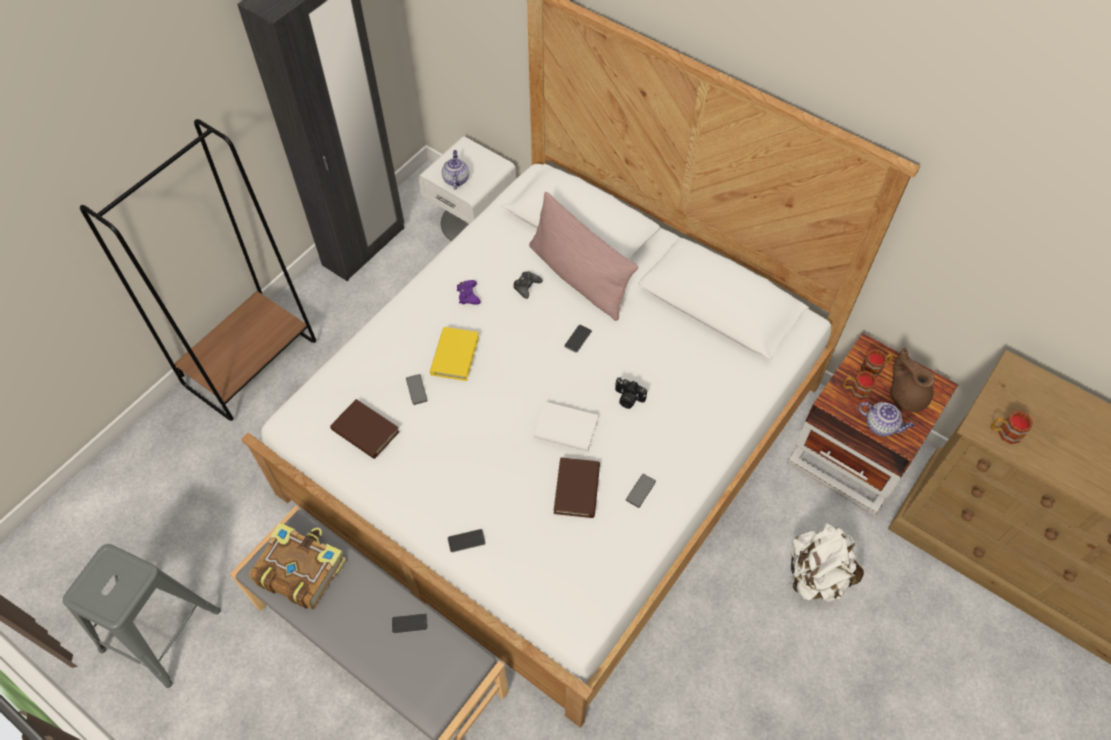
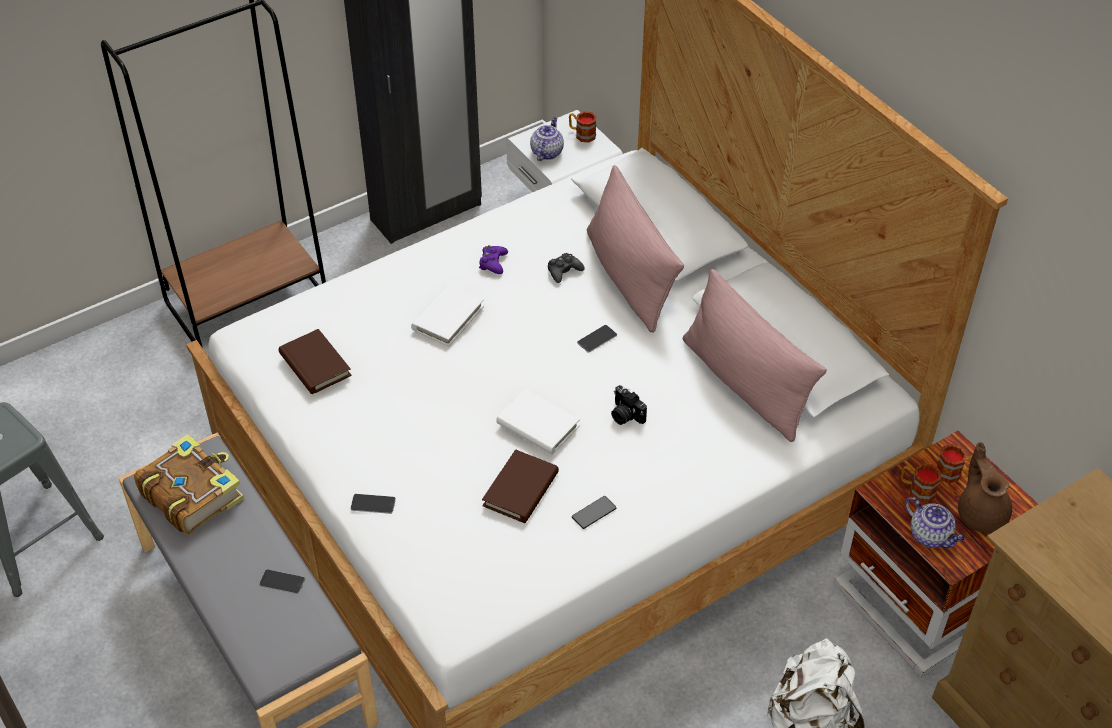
camera: 20 degrees right, 10 degrees down
phone [406,374,428,405] -> none
yellow book [430,327,479,381] -> white book [411,284,484,346]
mug [991,411,1033,444] -> mug moved to [569,111,597,143]
none -> pink pillow [683,269,827,442]

